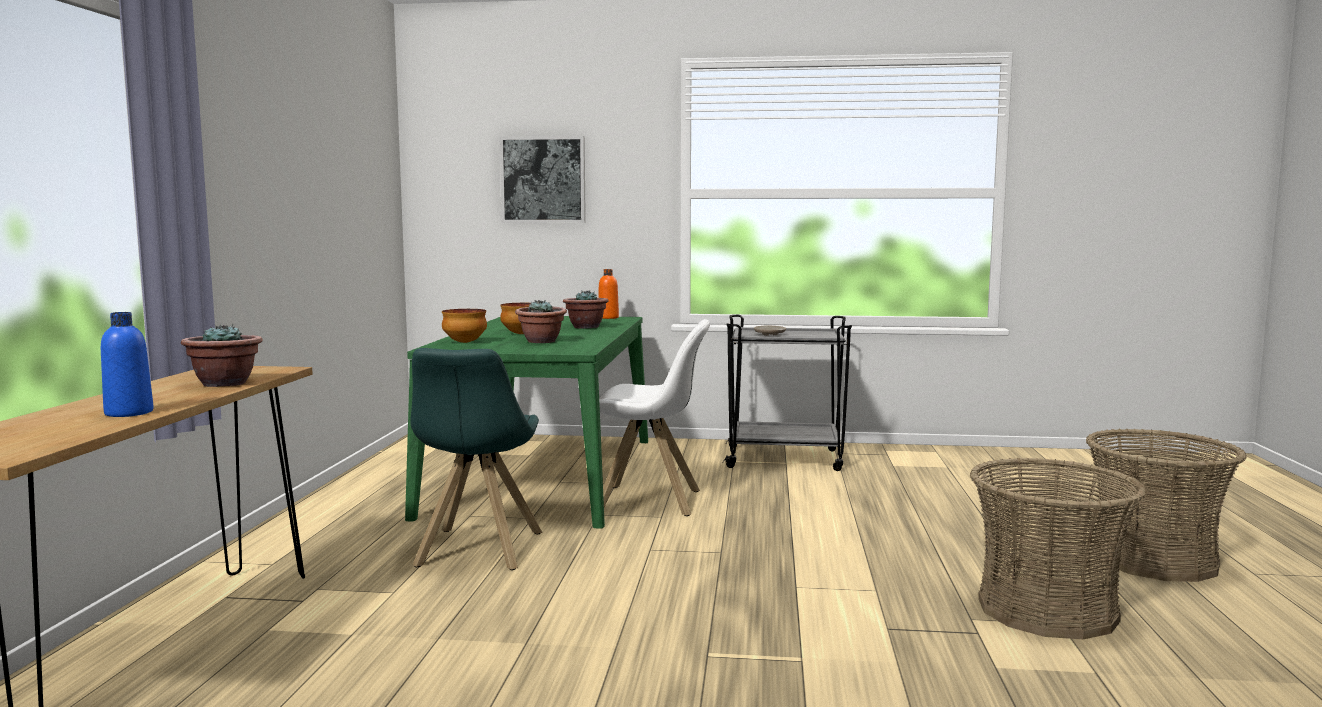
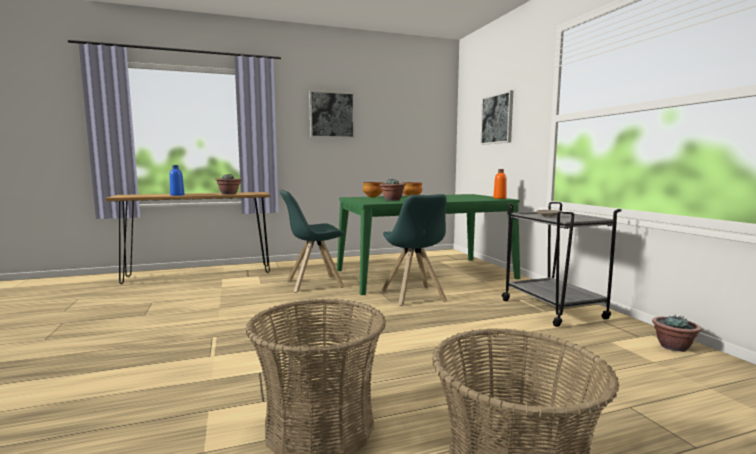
camera: 65 degrees right, 0 degrees up
potted plant [563,290,609,329] -> potted plant moved to [652,314,702,352]
white chair [599,319,710,516] -> turquoise chair [382,194,447,306]
none -> picture [309,90,355,138]

